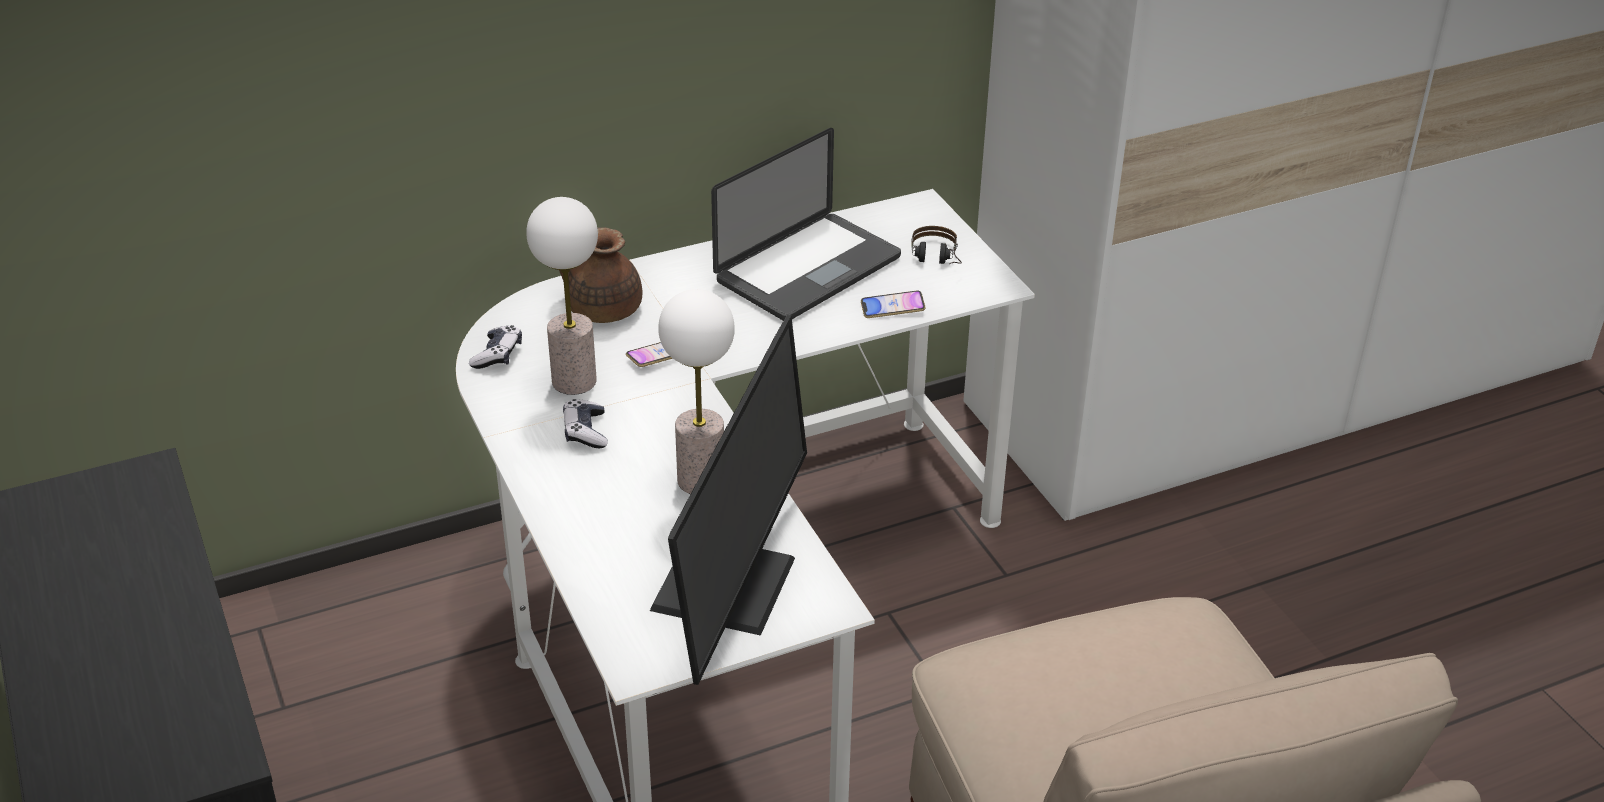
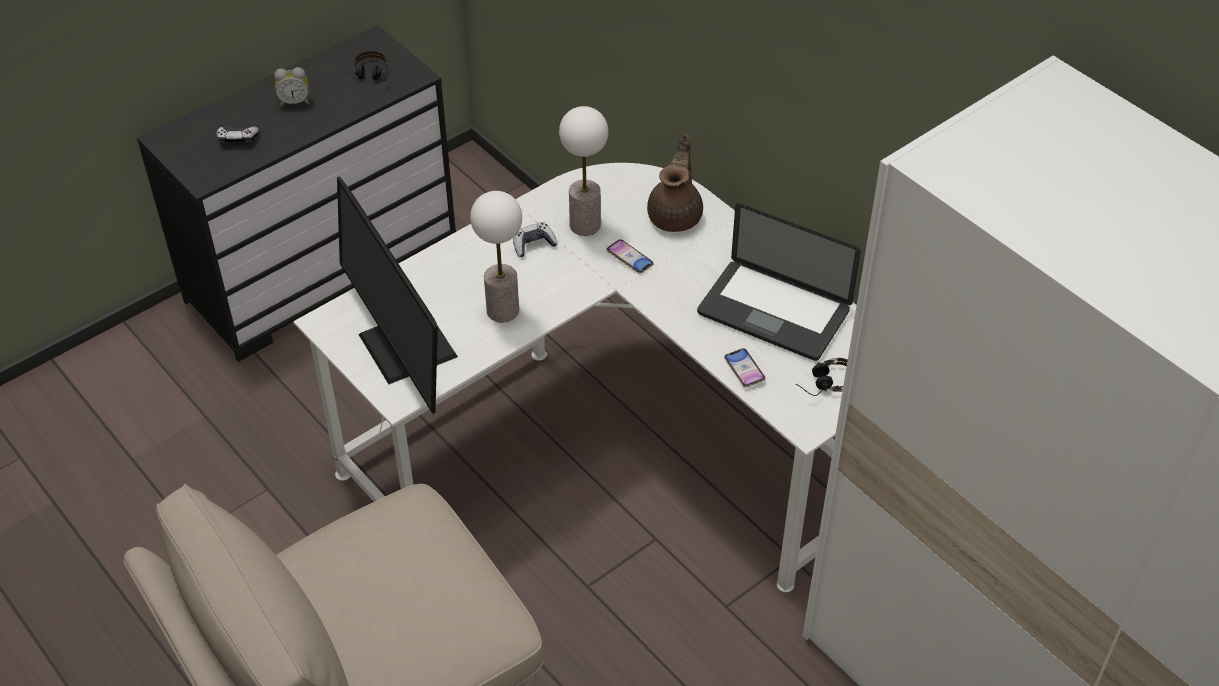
camera: 75 degrees right, 10 degrees up
game controller [469,325,522,369] -> game controller moved to [216,125,259,146]
monitor [650,315,807,685] -> monitor turned 60 degrees clockwise [337,176,458,414]
none -> alarm clock [274,67,310,107]
none -> headphones [354,51,387,82]

